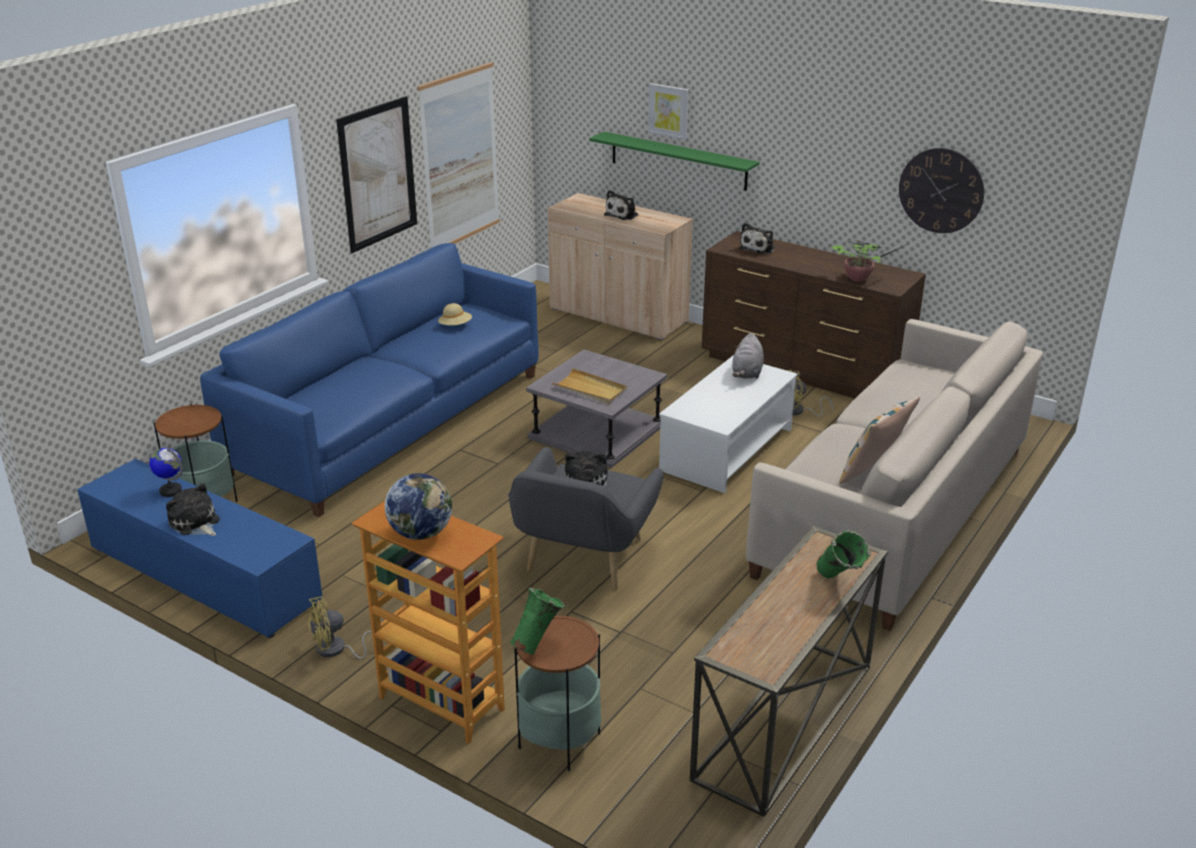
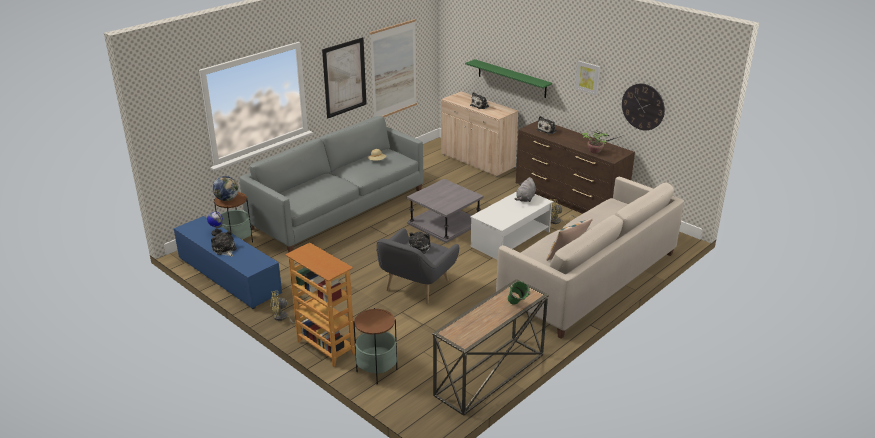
camera: 10 degrees right, 0 degrees up
blue sofa [200,243,538,517] -> grey sofa [239,116,424,253]
globe [385,473,452,540] -> globe moved to [212,176,238,201]
green vase [510,588,565,655] -> none
beige tray [552,368,627,404] -> none
picture [648,83,689,140] -> picture moved to [575,61,600,95]

